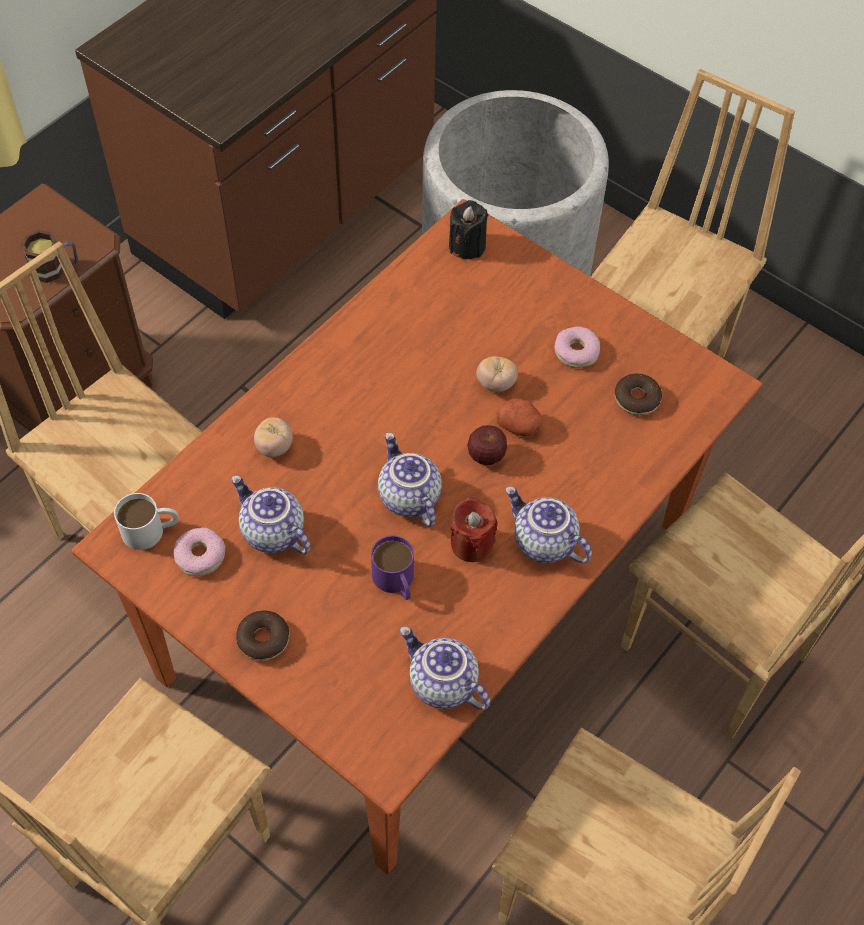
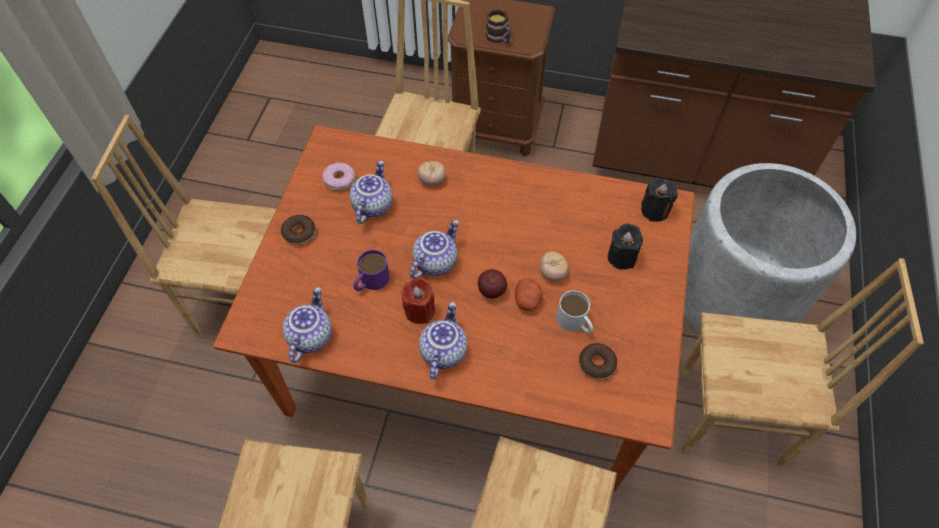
camera: 65 degrees right, 0 degrees up
white mug [114,493,179,550] -> white mug moved to [556,291,593,334]
donut [554,326,600,368] -> none
none -> black candle [607,224,643,270]

